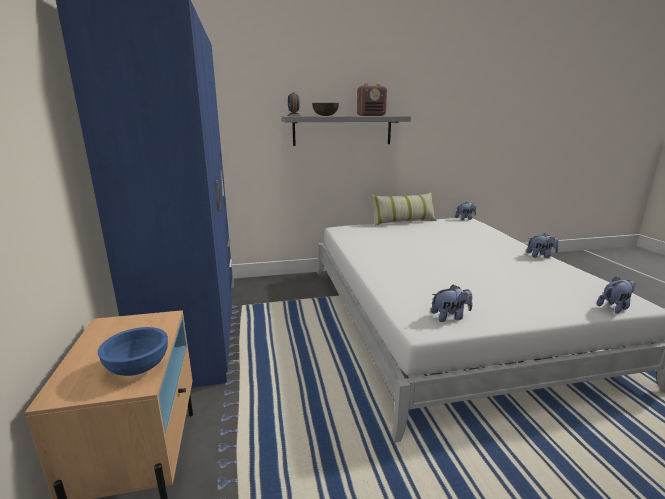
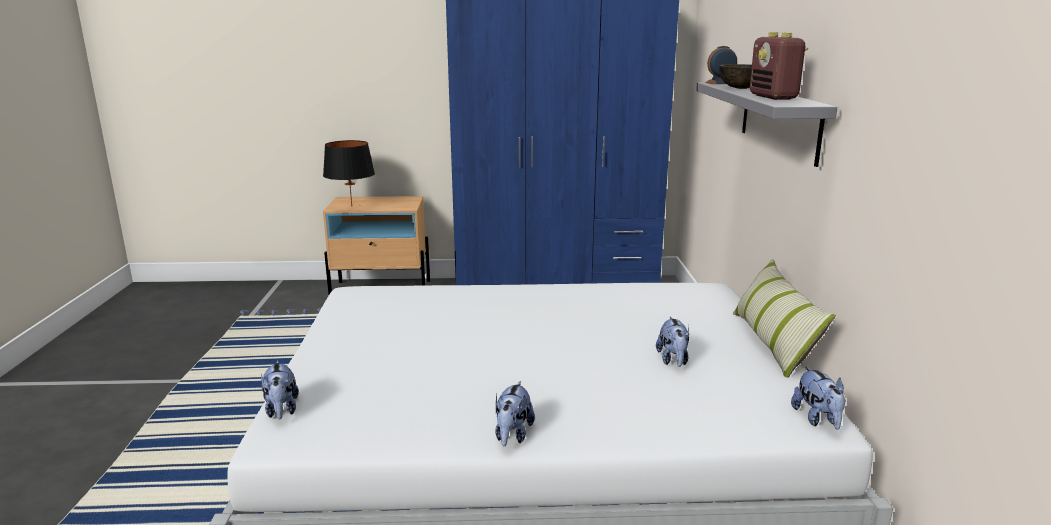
camera: 100 degrees right, 0 degrees up
blue bowl [98,327,168,376] -> black table lamp [323,140,375,207]
plush toy [431,285,472,322] -> plush toy moved to [656,317,689,367]

